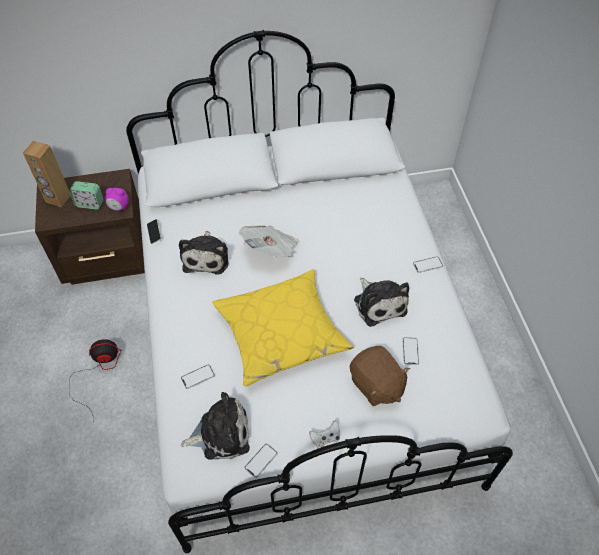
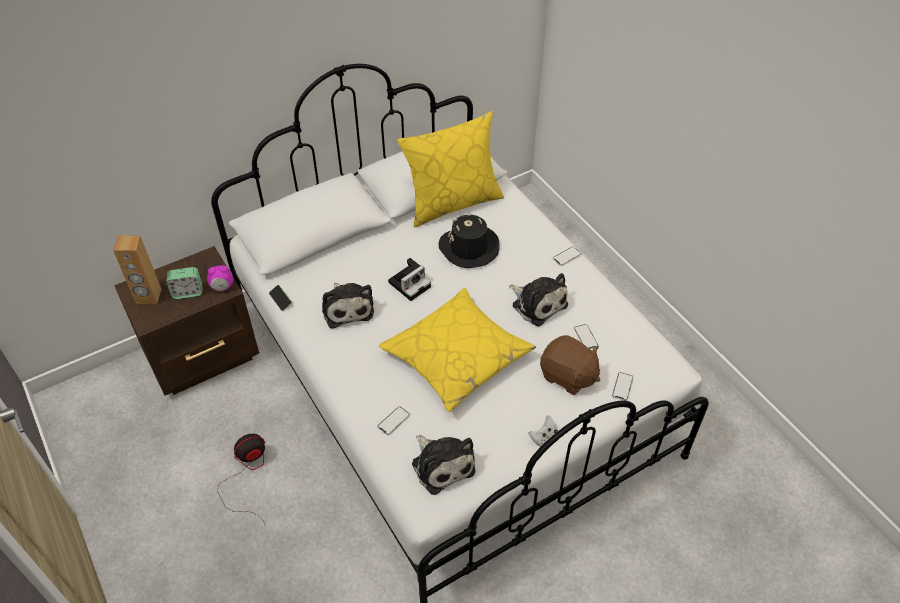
camera: 20 degrees left, 5 degrees down
plush toy [181,392,250,460] -> plush toy turned 90 degrees clockwise [412,435,475,495]
newspaper [239,225,300,258] -> camera [388,258,431,301]
phone [244,444,278,478] -> phone moved to [612,372,634,401]
none -> yellow pillow [397,111,504,227]
none -> black hat [439,213,500,268]

